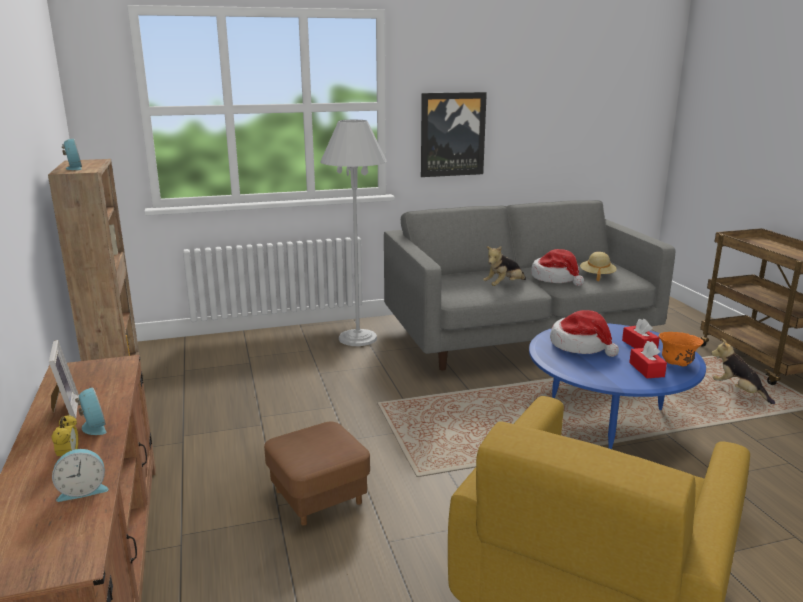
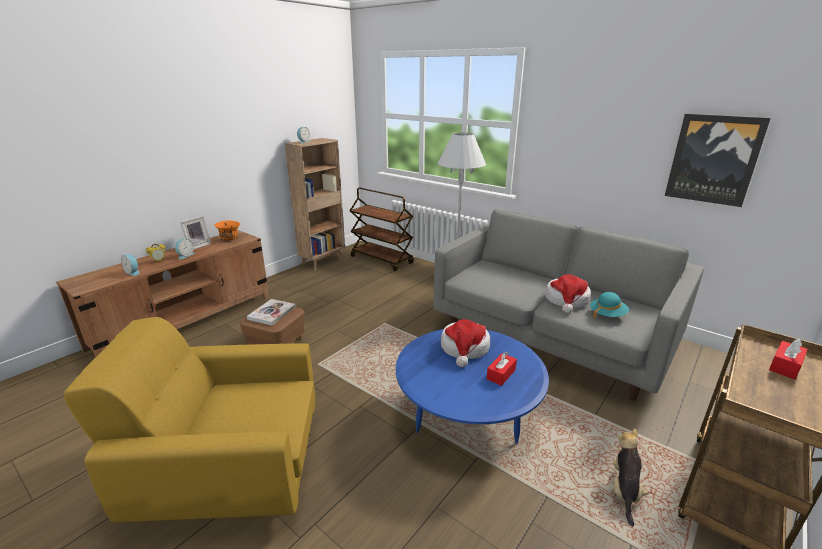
camera: 55 degrees right, 5 degrees up
picture [421,92,487,177] -> picture moved to [665,114,771,207]
plush toy [483,246,526,286] -> none
beige hat [580,252,617,281] -> turquoise hat [590,292,629,318]
red tissue box [629,341,667,378] -> red tissue box moved to [769,338,808,379]
orange bowl [659,332,704,367] -> orange bowl moved to [215,220,240,240]
none -> book [247,299,296,326]
none -> brown cart [349,188,414,271]

